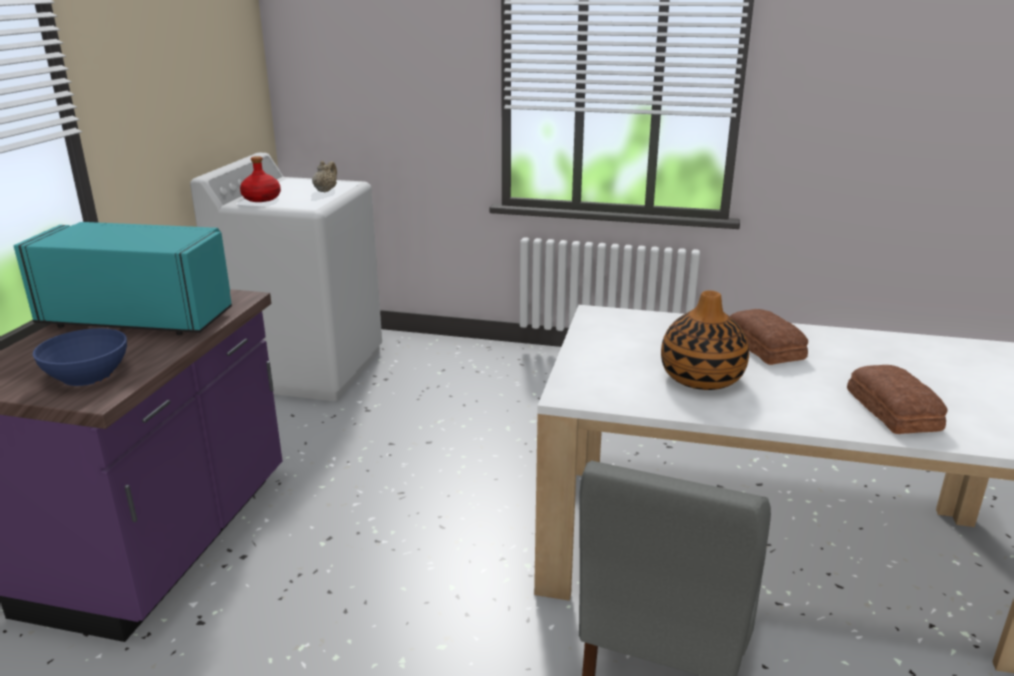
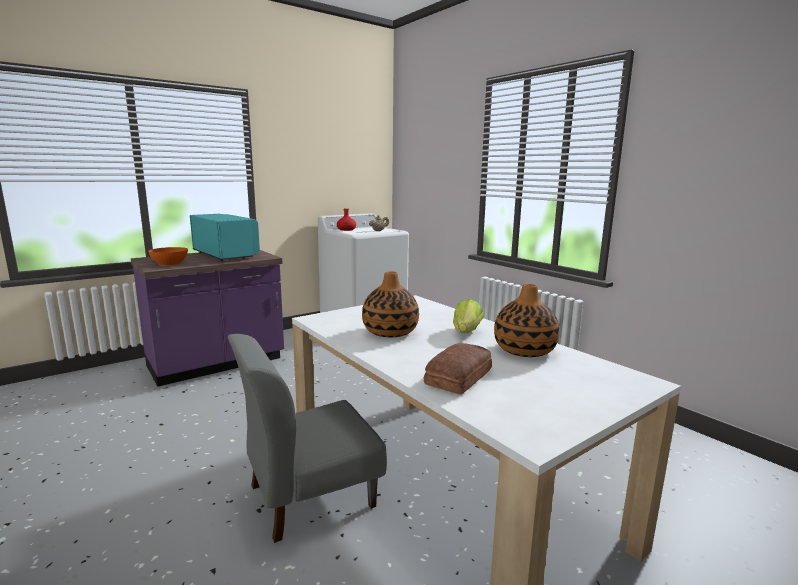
camera: 40 degrees right, 10 degrees down
blue bowl [33,328,127,386] -> orange bowl [148,247,188,266]
bread [730,309,808,365] -> lettuce [453,299,484,333]
none -> vase [494,284,560,357]

